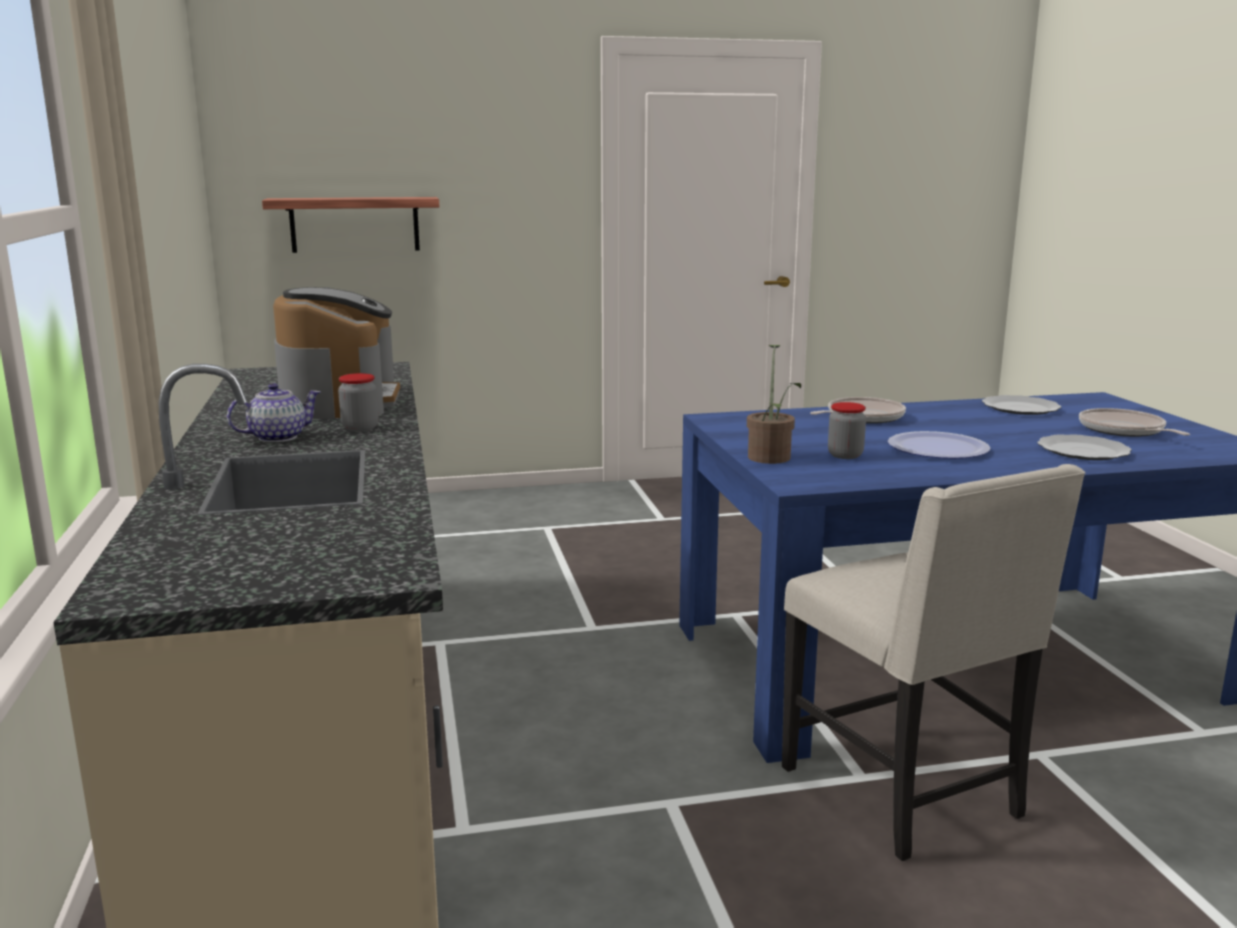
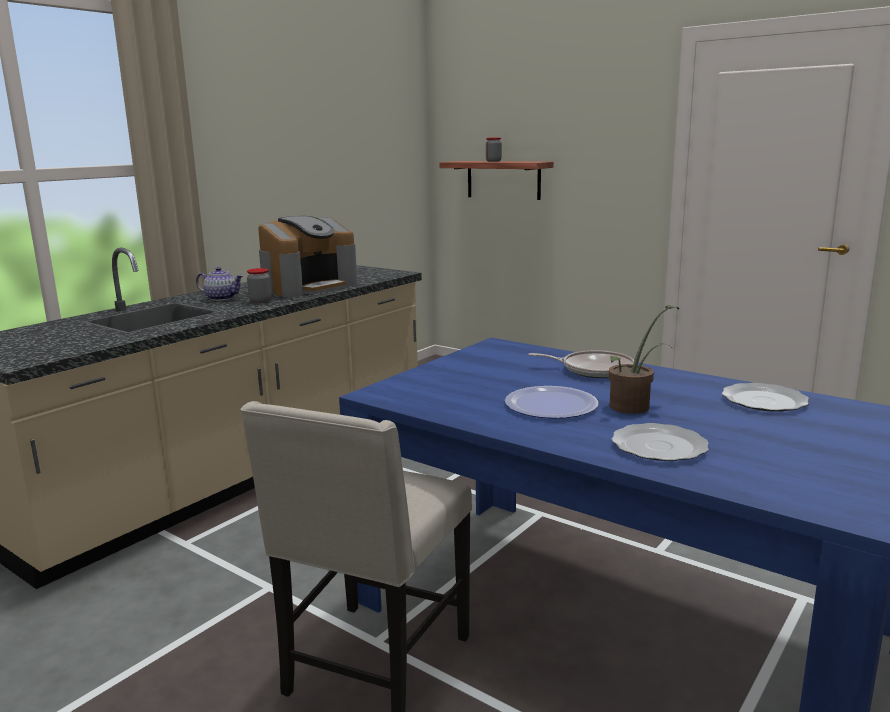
camera: 50 degrees right, 0 degrees up
potted plant [747,345,801,464] -> potted plant moved to [609,305,679,414]
jar [828,402,866,459] -> jar moved to [486,137,502,162]
frying pan [1079,408,1190,437] -> none

